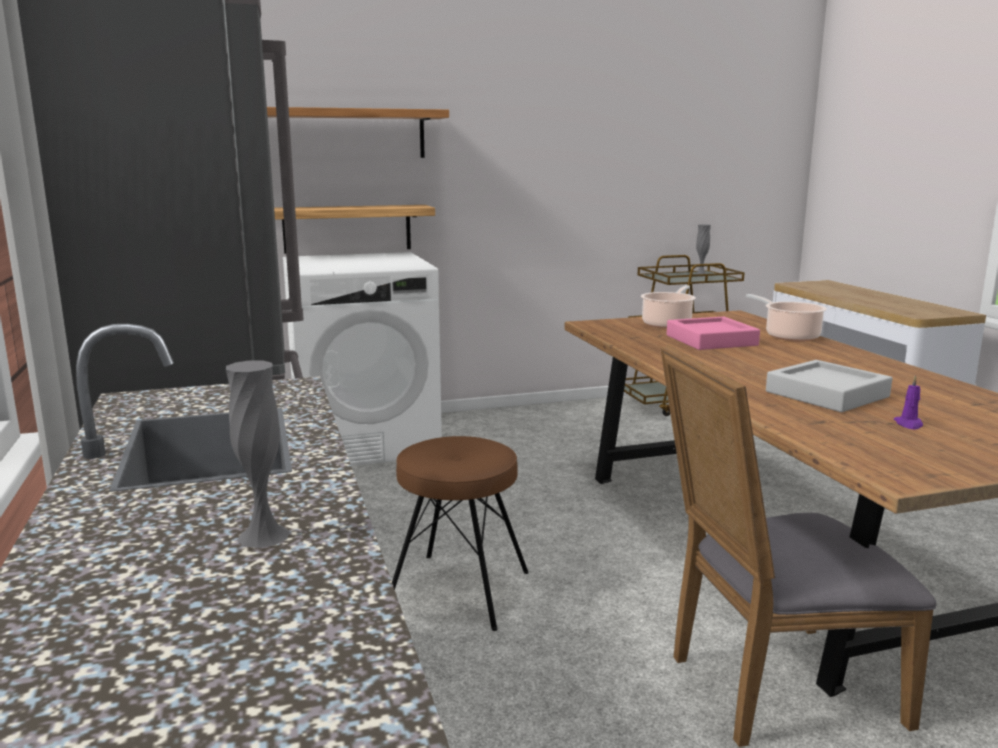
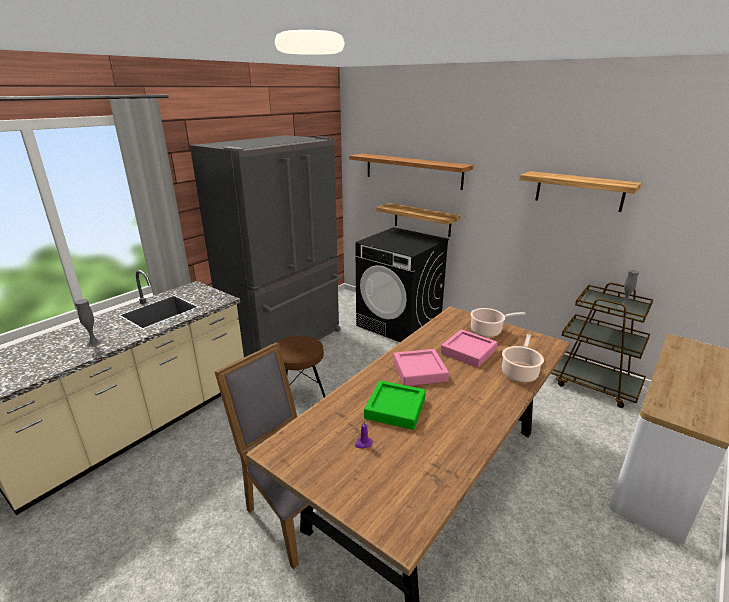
camera: 55 degrees right, 10 degrees up
white washing machine [283,252,442,466] -> black washing machine [355,227,449,342]
grey tray [766,360,892,412] -> green tray [364,380,426,430]
none -> pink tray [394,349,449,386]
none -> shelf [519,171,642,212]

